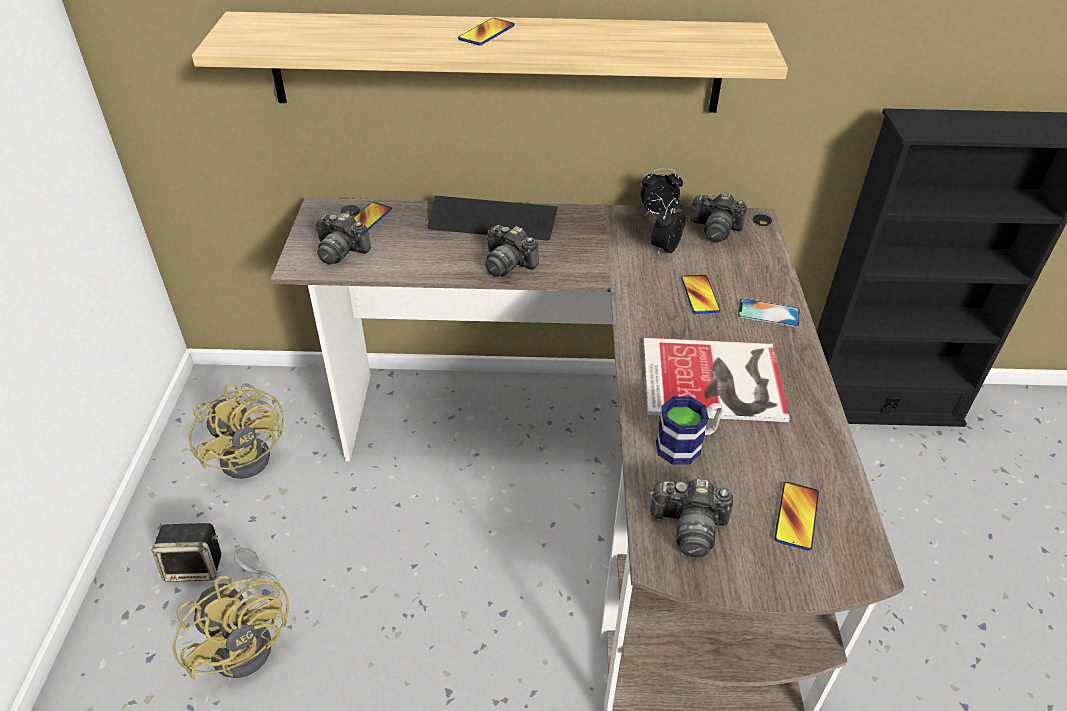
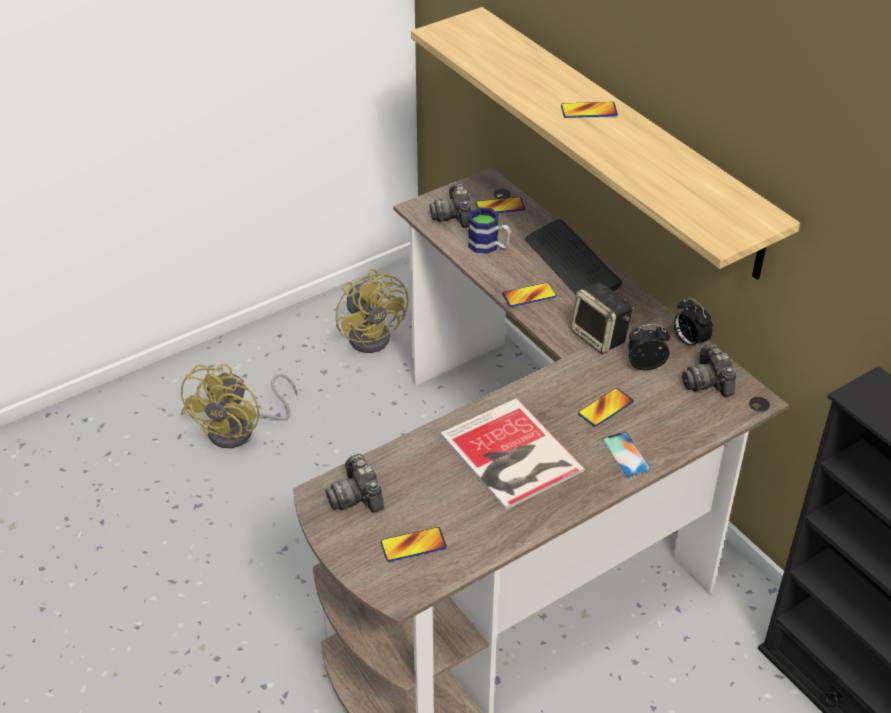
camera: 55 degrees right, 0 degrees up
speaker [151,523,221,582] -> speaker moved to [570,282,633,354]
yellow fan [189,383,284,479] -> yellow fan turned 45 degrees counterclockwise [336,269,409,353]
camera [485,225,539,277] -> phone [502,282,557,307]
mug [656,396,723,465] -> mug moved to [468,207,511,254]

